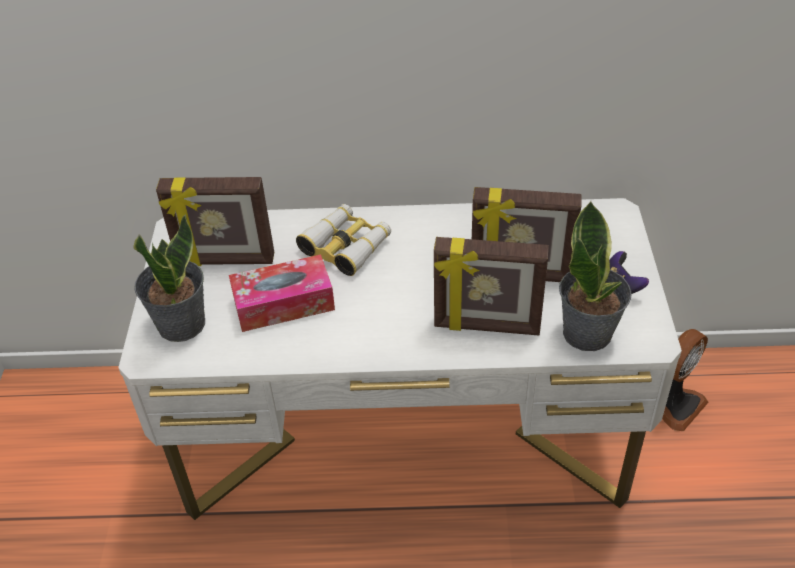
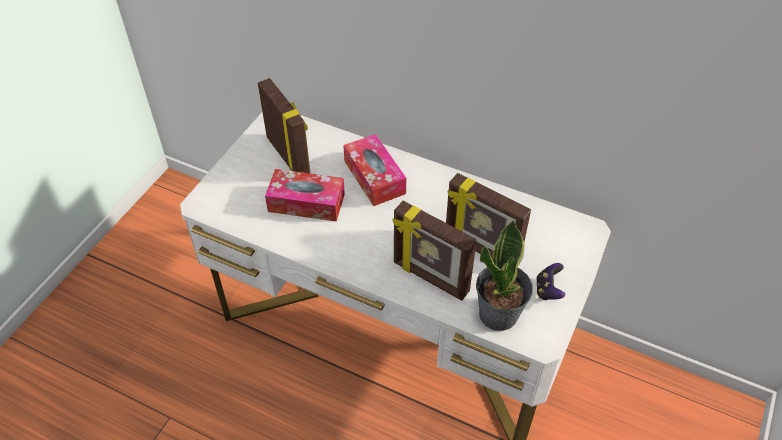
camera: 25 degrees right, 5 degrees up
potted plant [133,214,205,342] -> none
picture frame [156,177,274,266] -> picture frame turned 150 degrees counterclockwise [258,78,310,173]
binoculars [296,204,391,276] -> tissue box [343,134,406,206]
fan [662,329,709,431] -> none

